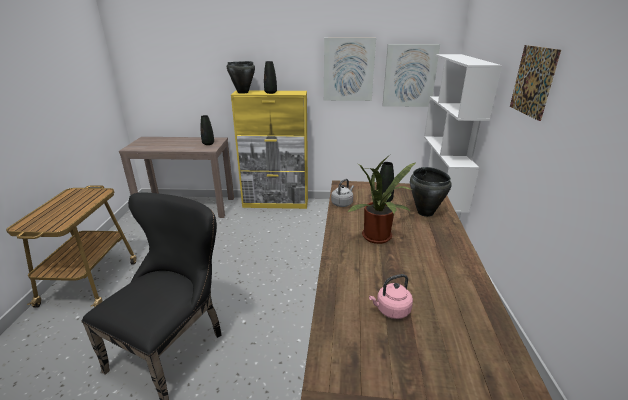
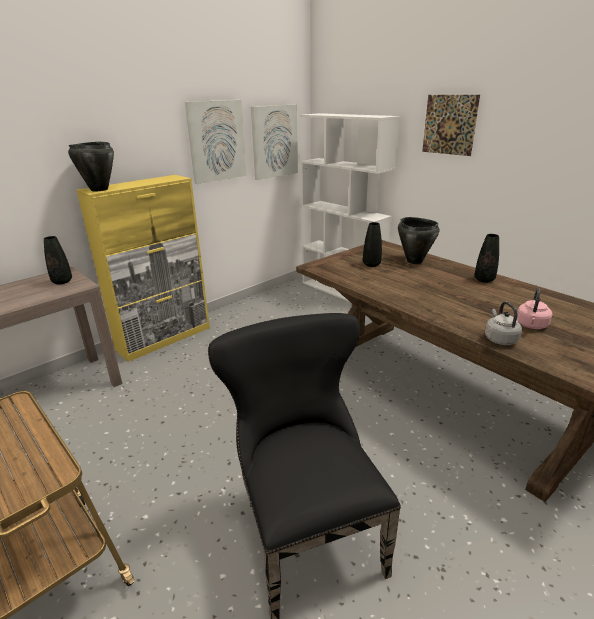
camera: 45 degrees left, 0 degrees up
black vase [264,61,277,94] -> black vase moved to [475,234,499,283]
grey kettle [331,179,354,207] -> grey kettle moved to [485,302,522,345]
potted plant [347,156,415,244] -> none

